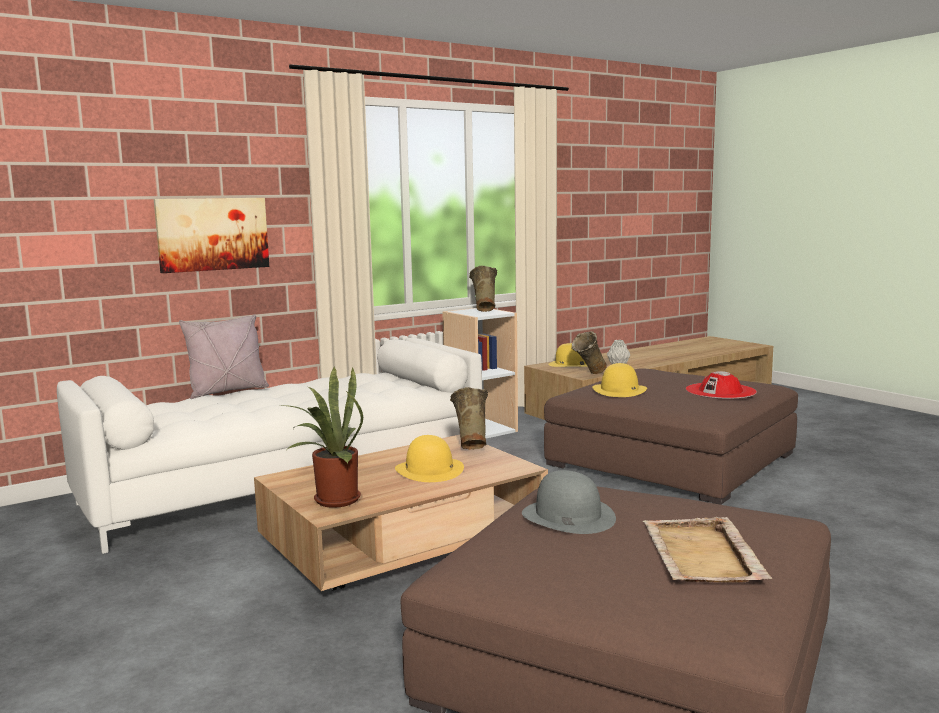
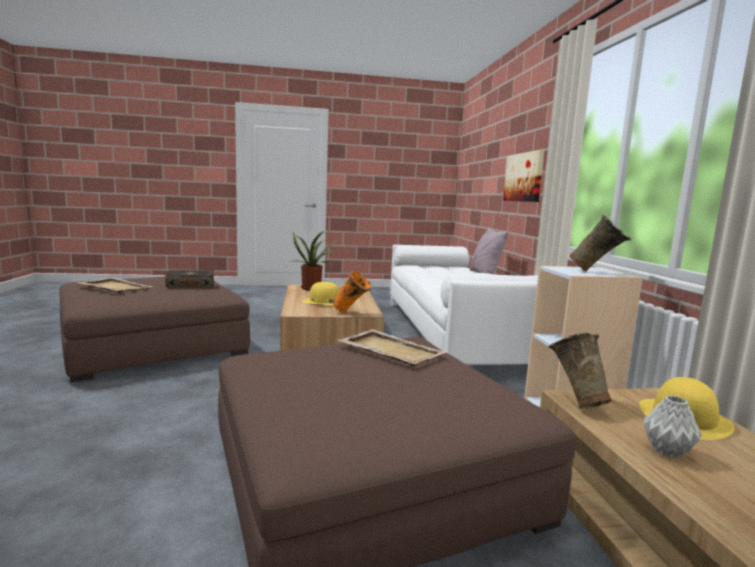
camera: 115 degrees right, 0 degrees up
beige vase [450,387,488,450] -> orange vase [332,271,371,313]
grey hat [522,470,616,534] -> book [165,270,215,288]
yellow hat [592,363,647,397] -> beige tray [338,329,448,366]
red hat [686,371,757,399] -> none

